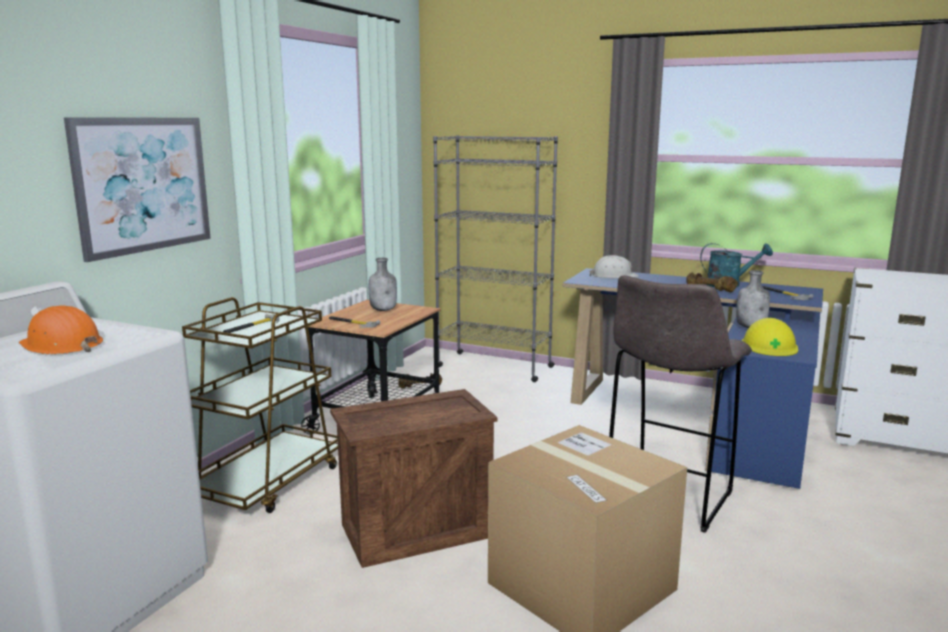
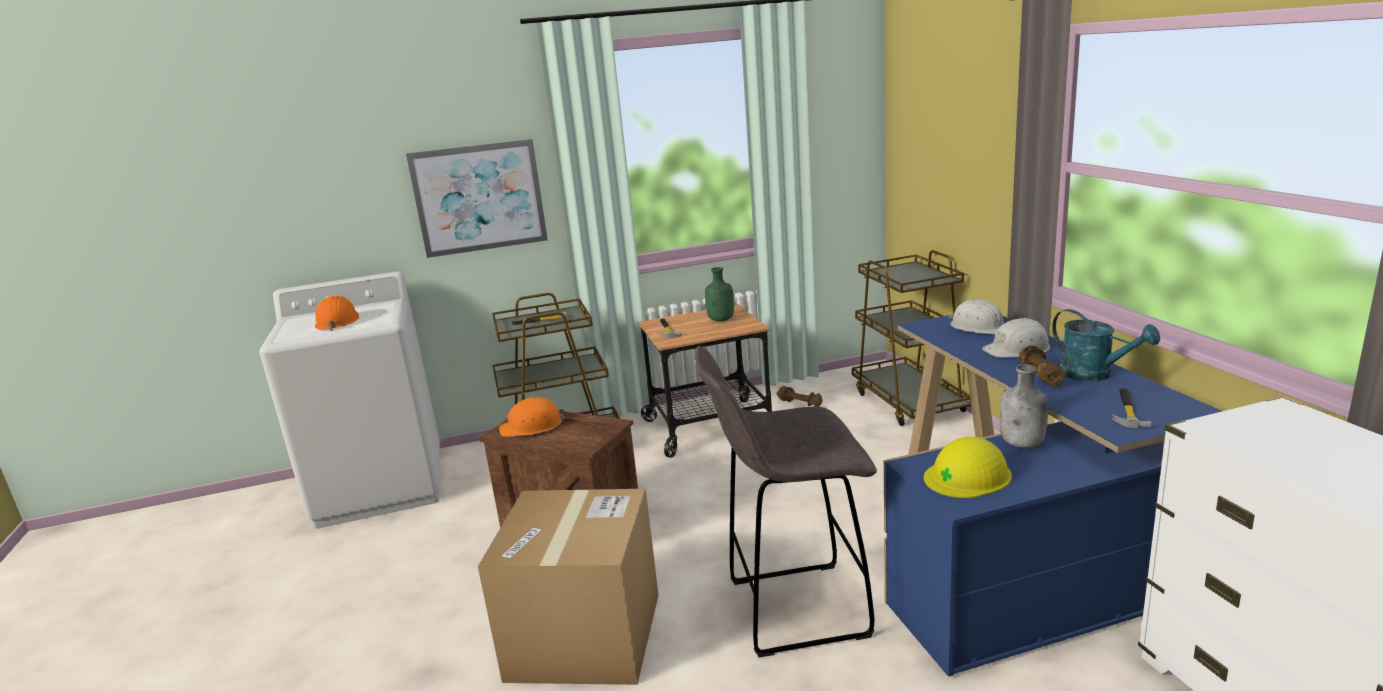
camera: 50 degrees right, 5 degrees up
grey bottle [369,258,397,311] -> green bottle [705,267,734,321]
grey bookcase [433,135,558,382] -> brown cart [852,250,971,426]
none -> orange hard hat [499,397,565,437]
none -> white hard hat [982,318,1050,358]

